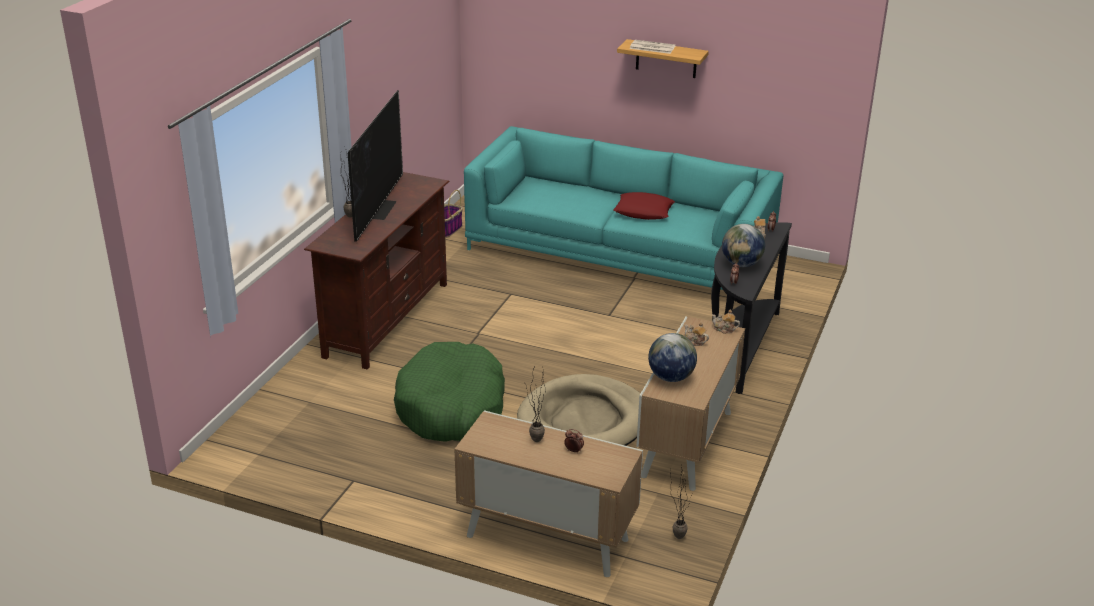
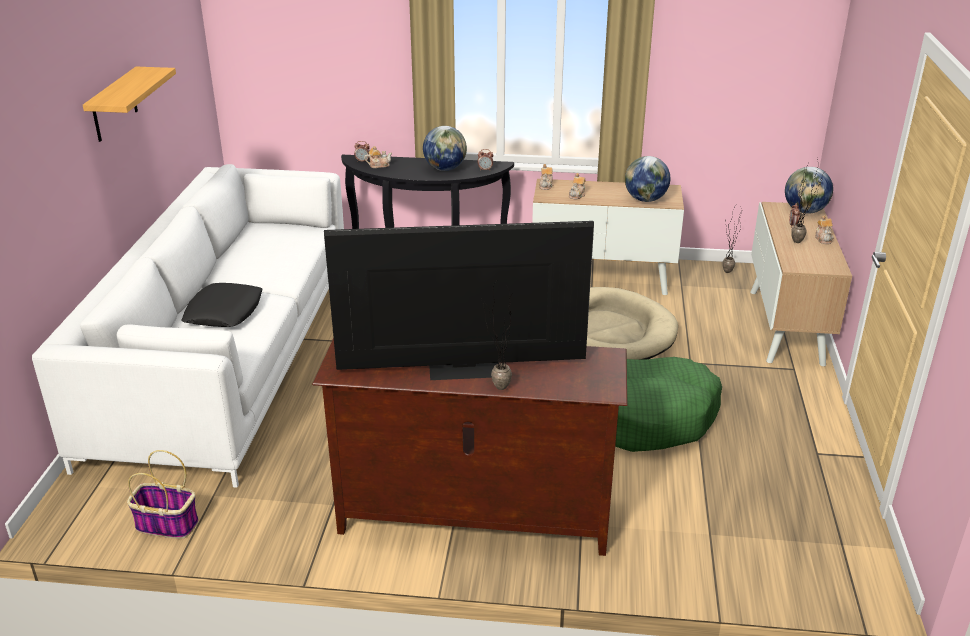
camera: 105 degrees left, 0 degrees up
turquoise sofa [464,126,783,290] -> white sofa [32,164,344,488]
red pillow [613,192,675,220] -> none
newspaper [630,40,676,54] -> none
none -> black pillow [181,283,263,327]
none -> globe [785,167,833,214]
none -> teapot [815,215,833,244]

